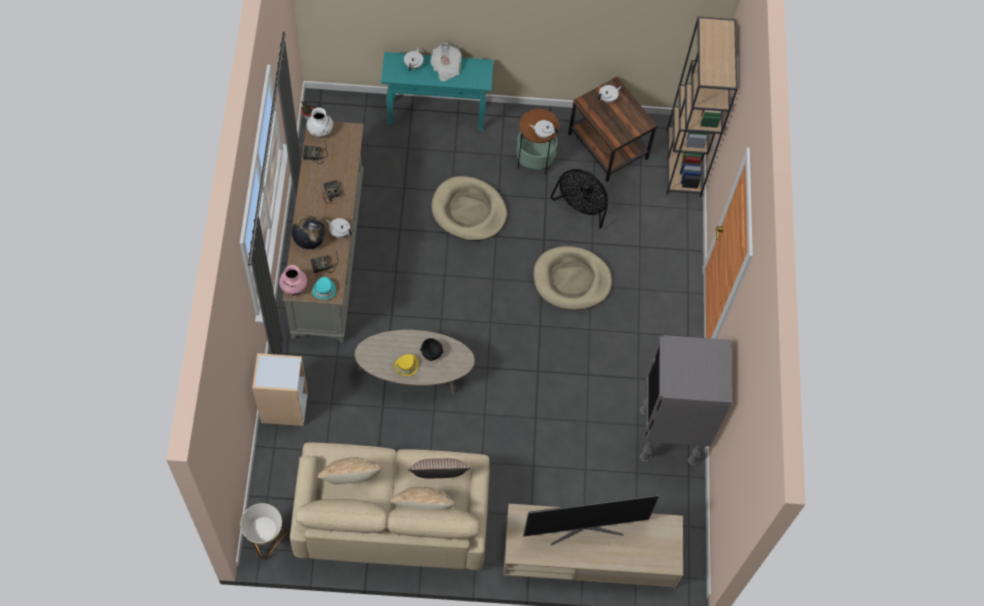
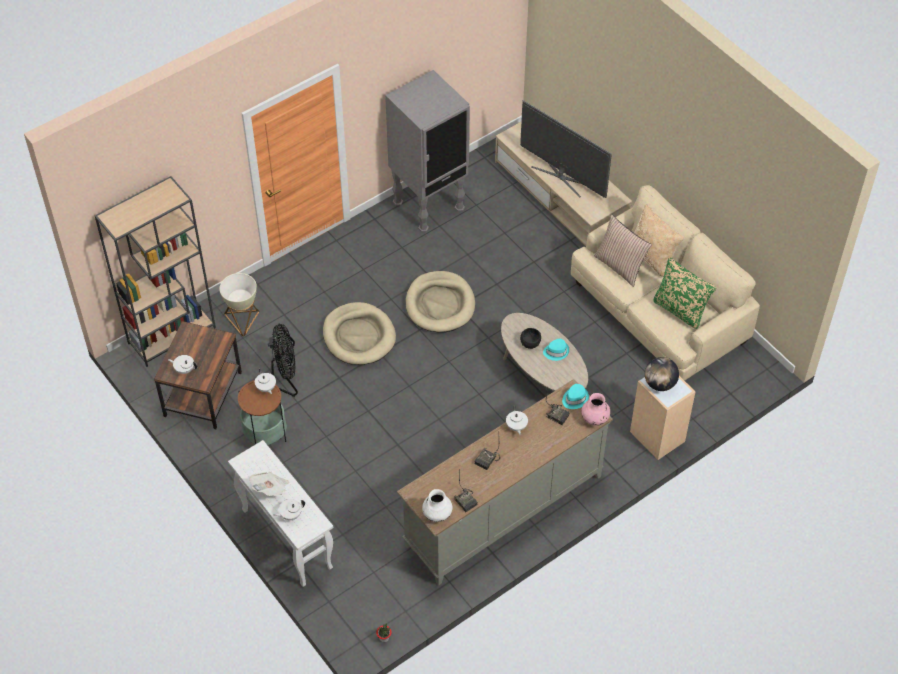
camera: 125 degrees left, 10 degrees down
planter [240,503,288,560] -> planter moved to [219,273,259,336]
globe [292,216,326,249] -> globe moved to [645,357,679,391]
beige pillow [317,457,382,484] -> green pillow [653,258,716,329]
turquoise console table [381,52,493,131] -> white console table [228,440,333,587]
yellow hat [394,354,419,376] -> turquoise hat [543,339,569,361]
beige dog bed [431,176,507,241] -> beige dog bed moved to [406,271,475,333]

